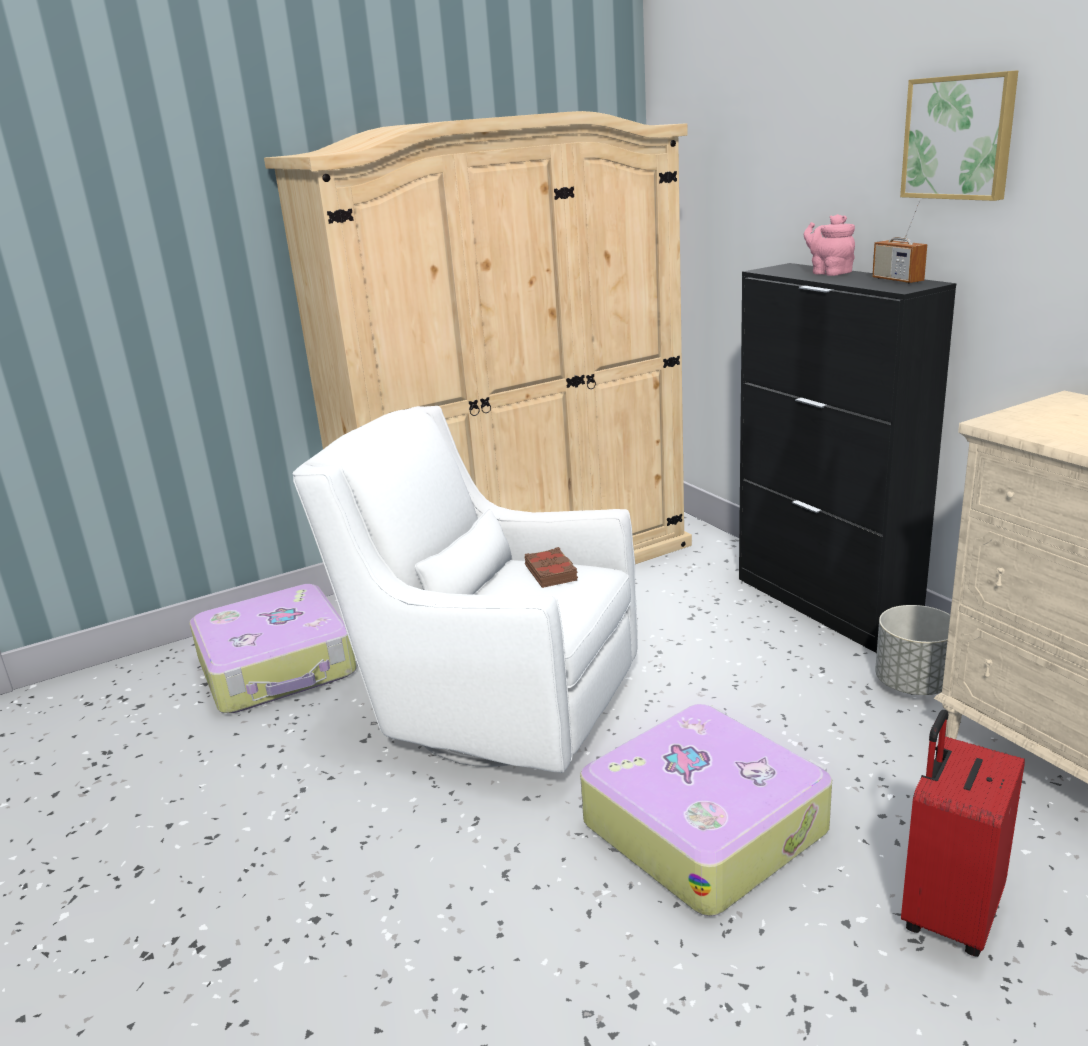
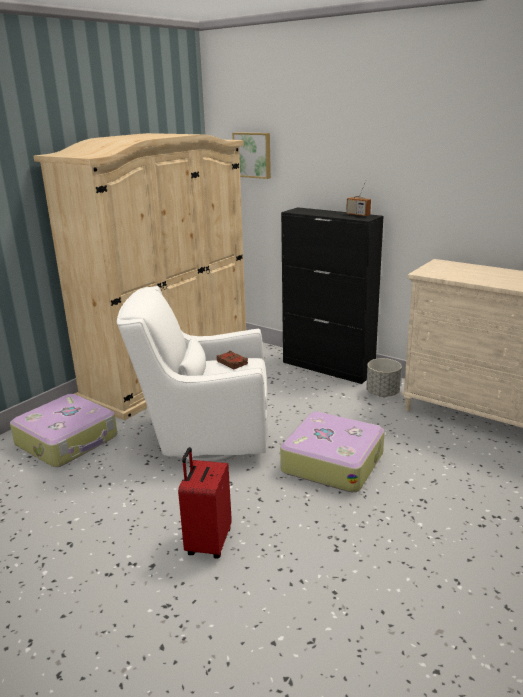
camera: 25 degrees left, 0 degrees up
pink teapot [804,214,855,276] -> none
picture [900,70,1018,201] -> picture moved to [232,132,271,179]
red suitcase [901,710,1025,957] -> red suitcase moved to [178,447,232,559]

